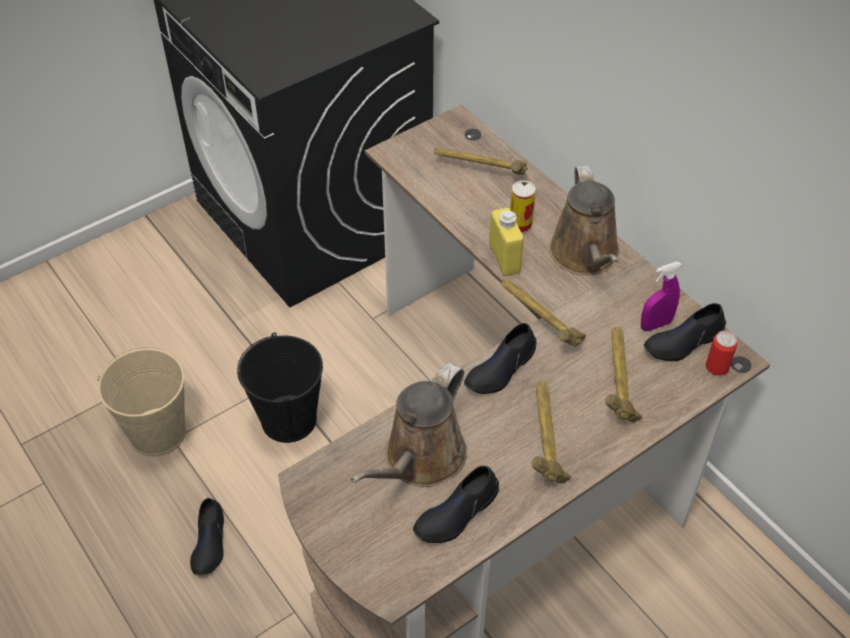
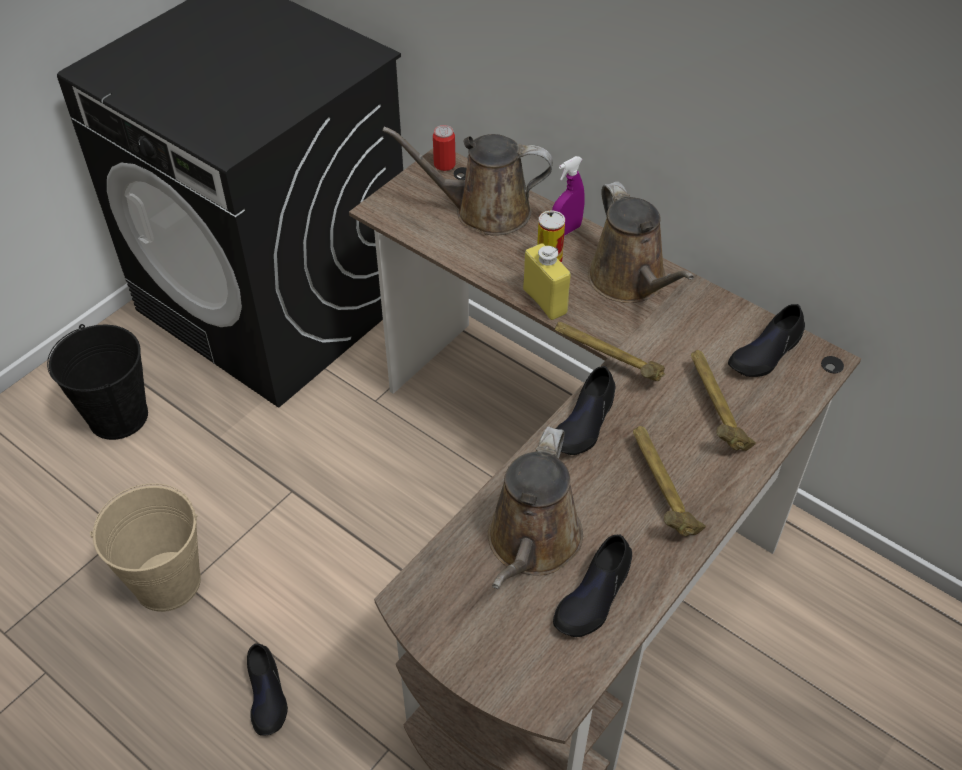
camera: 15 degrees left, 0 degrees up
black bucket [237,332,323,443] -> black bucket moved to [47,324,148,440]
hammer [434,147,528,175] -> brown watering can [383,127,553,236]
purple spray bottle [641,262,682,331] -> purple spray bottle moved to [552,156,585,236]
can [706,331,738,376] -> can moved to [433,125,456,171]

